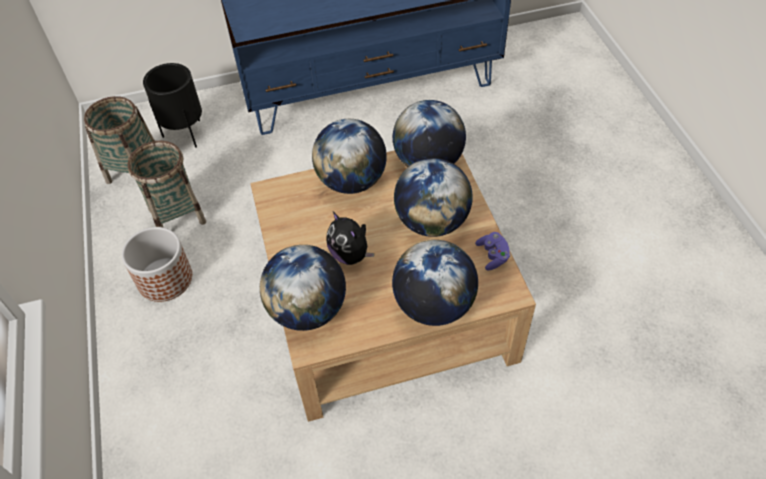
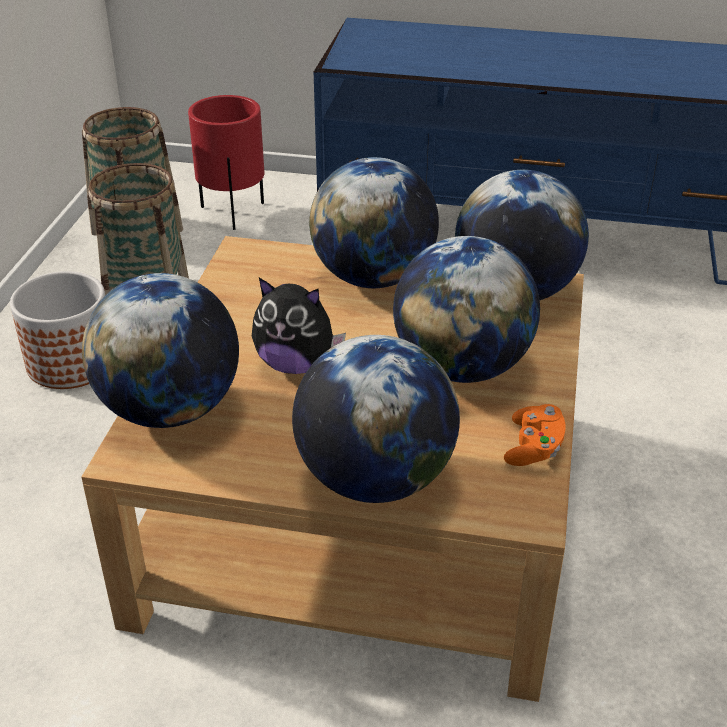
camera: 25 degrees right, 15 degrees down
black planter [143,63,202,148] -> red planter [188,95,264,230]
plush toy [326,212,374,265] -> plush toy turned 60 degrees counterclockwise [252,278,346,374]
purple game controller [475,232,510,270] -> orange game controller [504,404,566,466]

